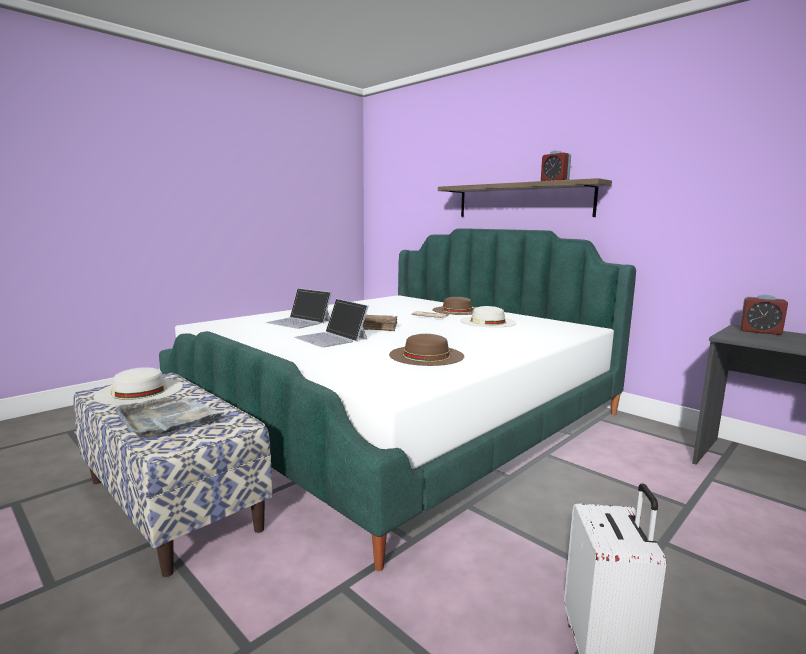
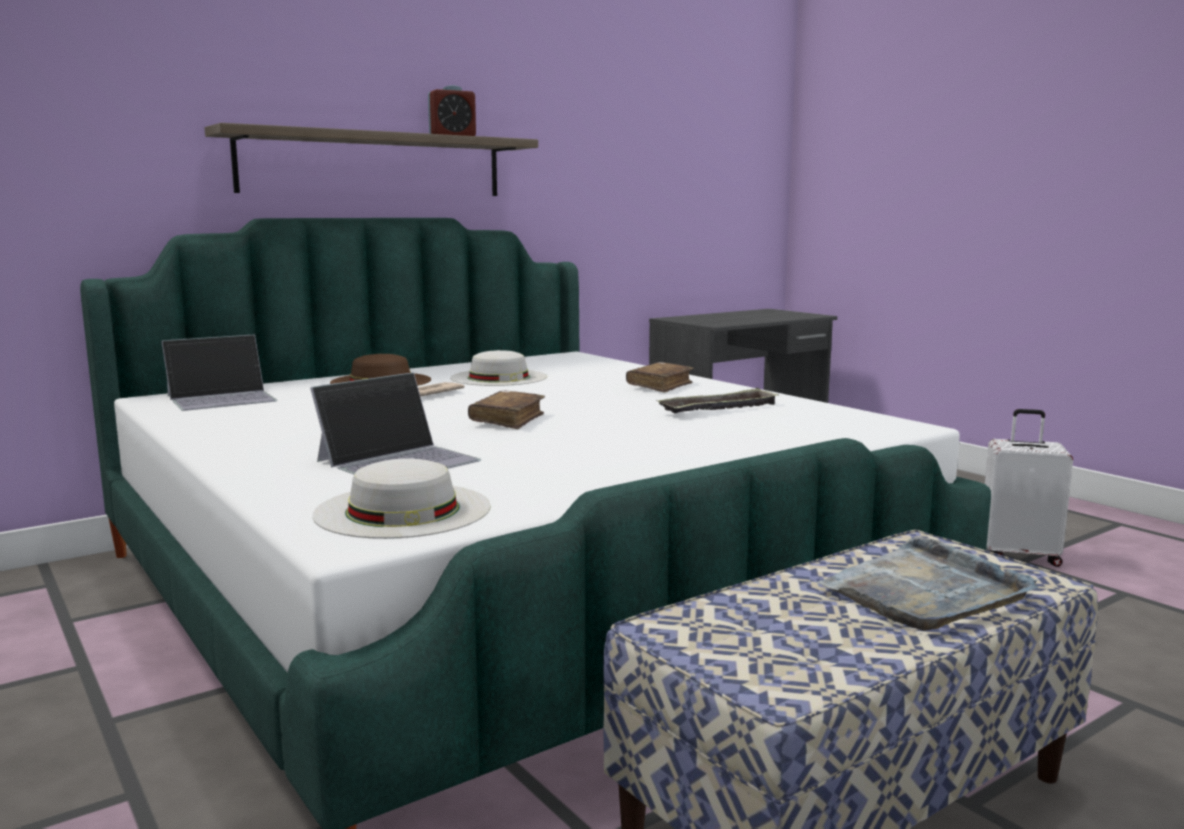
camera: 80 degrees left, 0 degrees up
white hat [94,367,183,405] -> white hat moved to [312,458,490,539]
laptop [294,299,369,348] -> laptop moved to [162,335,278,411]
brown hat [389,334,464,366] -> tray [657,388,778,413]
alarm clock [740,295,788,335] -> none
none -> brown book [626,362,694,393]

